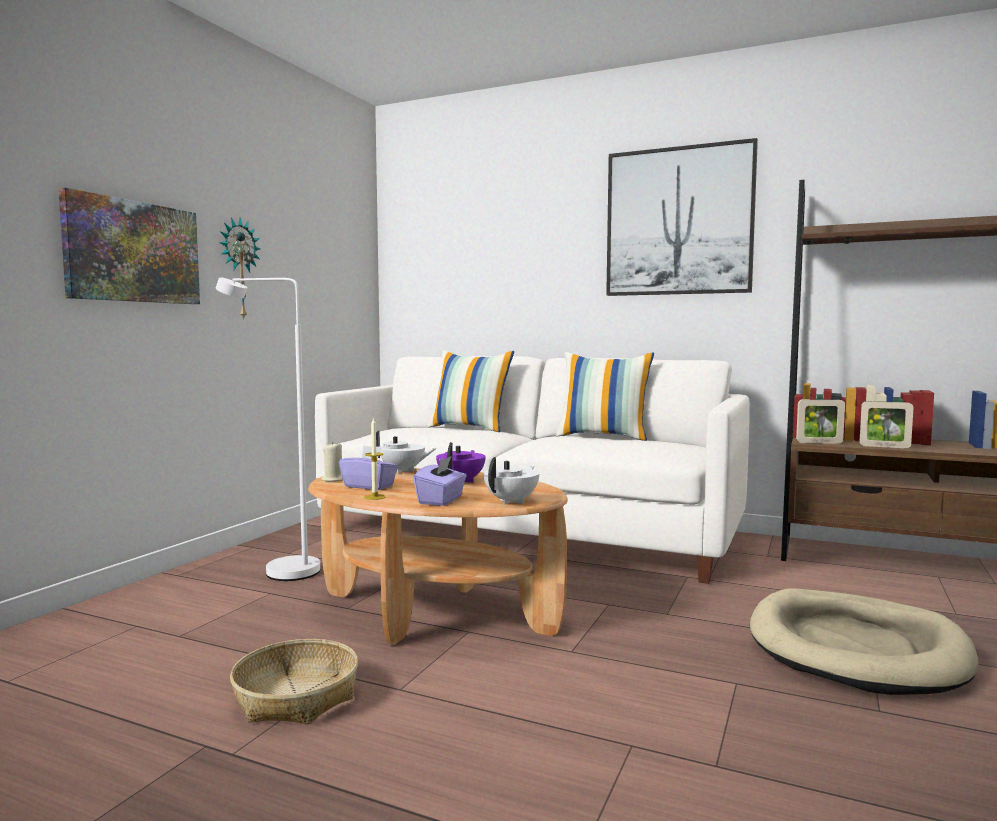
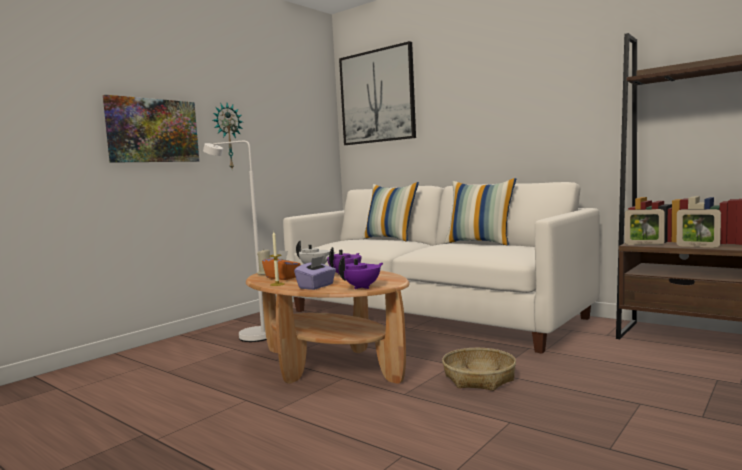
camera: 15 degrees right, 0 degrees up
basket [230,639,358,725] -> basket moved to [442,348,516,391]
purple tissue box [339,445,398,490] -> orange tissue box [262,250,301,280]
white teapot [483,457,539,504] -> purple teapot [339,256,383,289]
picture [606,138,758,296] -> picture moved to [339,41,416,145]
beige dog bed [750,588,978,695] -> none

